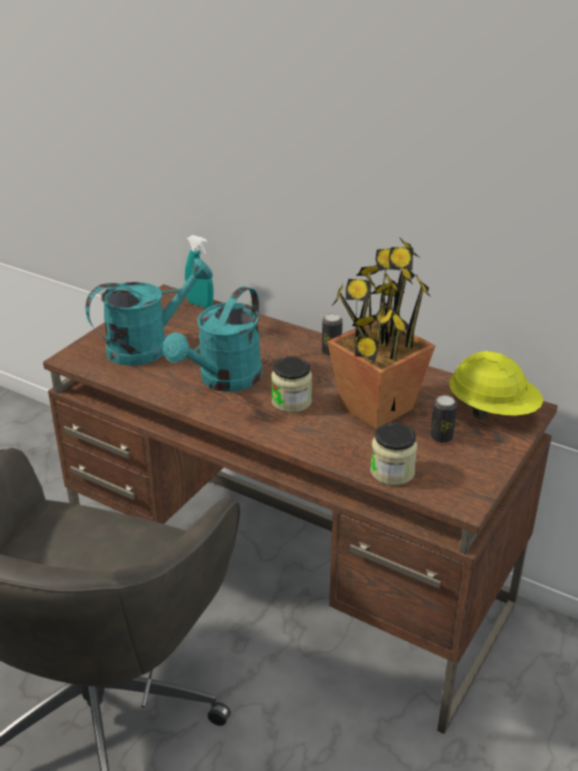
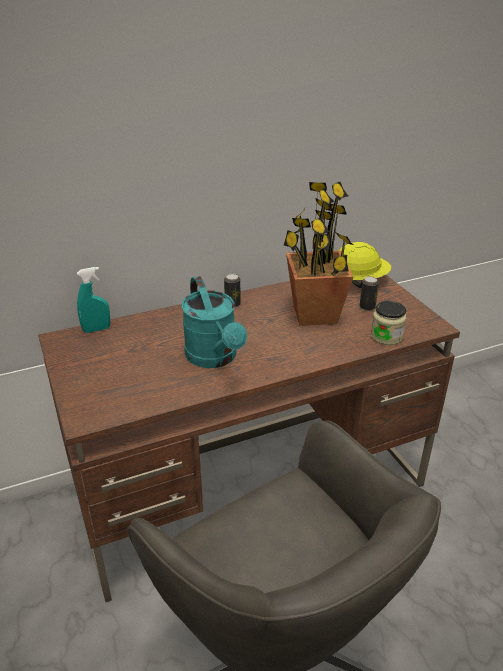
camera: 55 degrees left, 0 degrees up
turquoise watering can [86,258,213,366] -> none
jar [271,357,312,413] -> none

